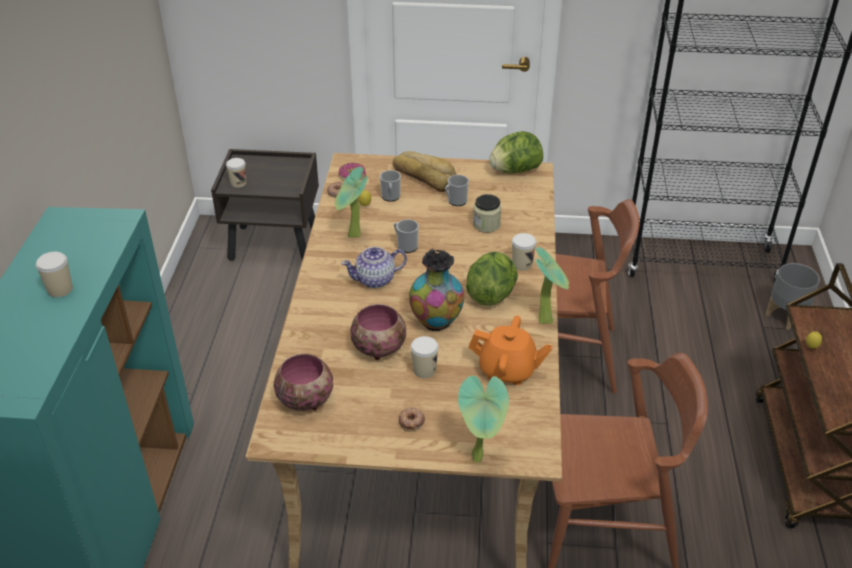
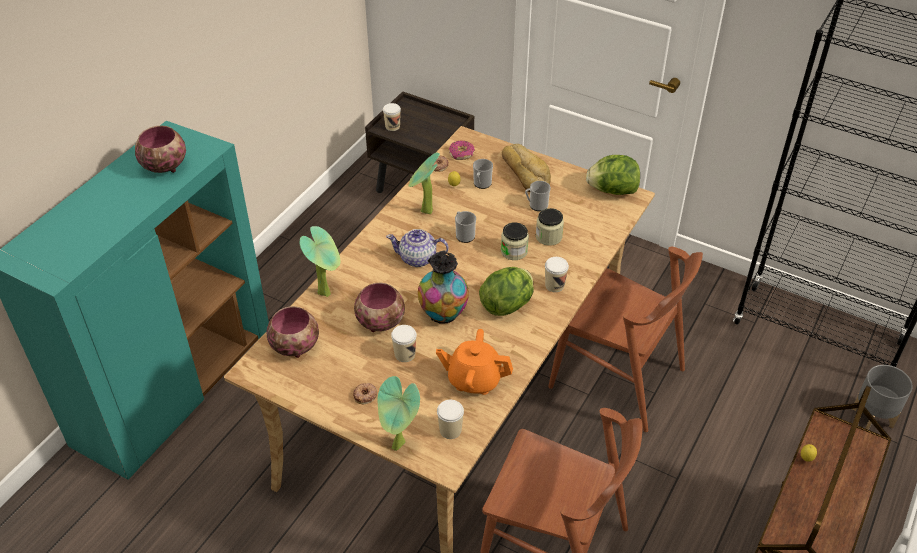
camera: 25 degrees right, 5 degrees up
cup [36,252,73,297] -> cup moved to [437,400,464,439]
orange teapot [468,316,552,385] -> orange teapot turned 150 degrees clockwise [436,329,513,395]
potted plant [535,247,569,324] -> potted plant moved to [300,226,340,297]
none -> bowl [135,126,186,173]
none -> jar [501,222,529,260]

